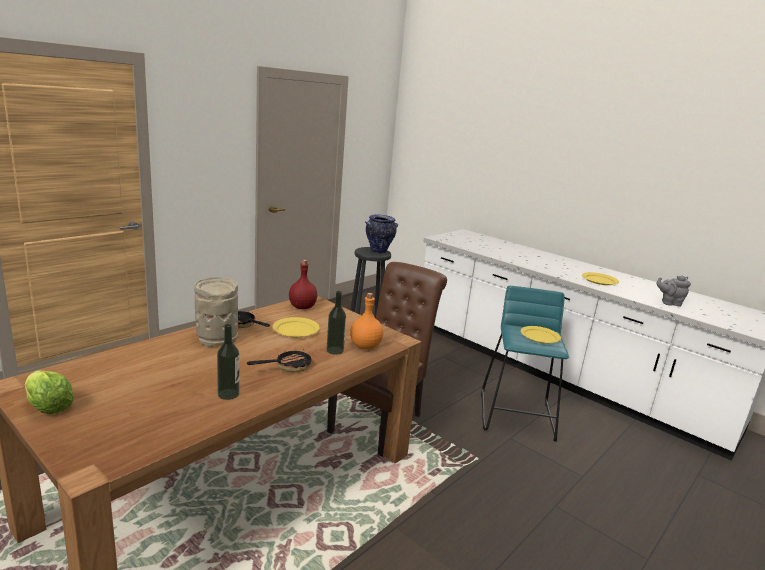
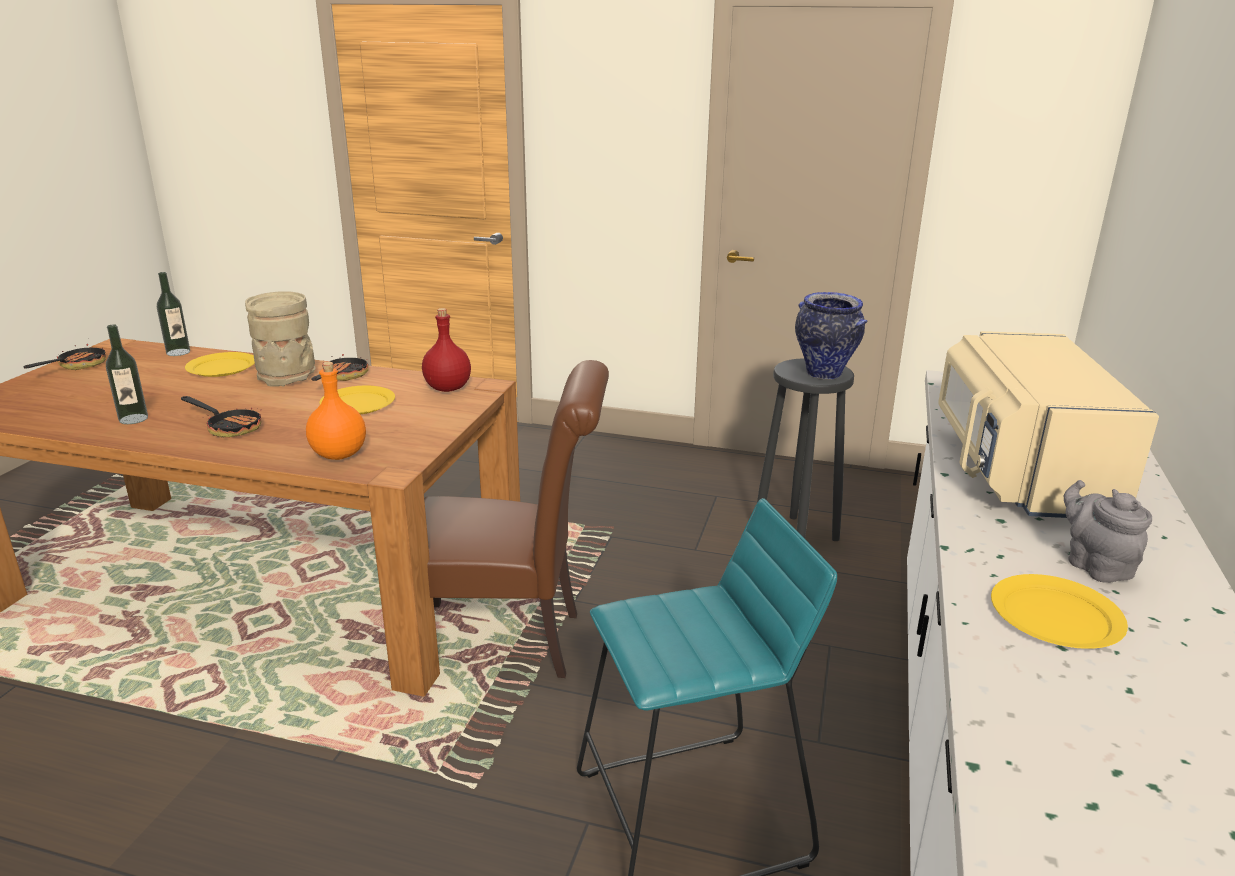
camera: 65 degrees right, 5 degrees up
lettuce [25,370,75,414] -> frying pan [24,344,106,370]
bottle [326,291,346,355] -> bottle moved to [157,272,190,356]
yellow plate [521,326,561,344] -> yellow plate moved to [185,352,255,377]
grey teapot [656,276,691,307] -> grey teapot moved to [1064,480,1152,583]
none -> beige microwave [938,331,1159,518]

